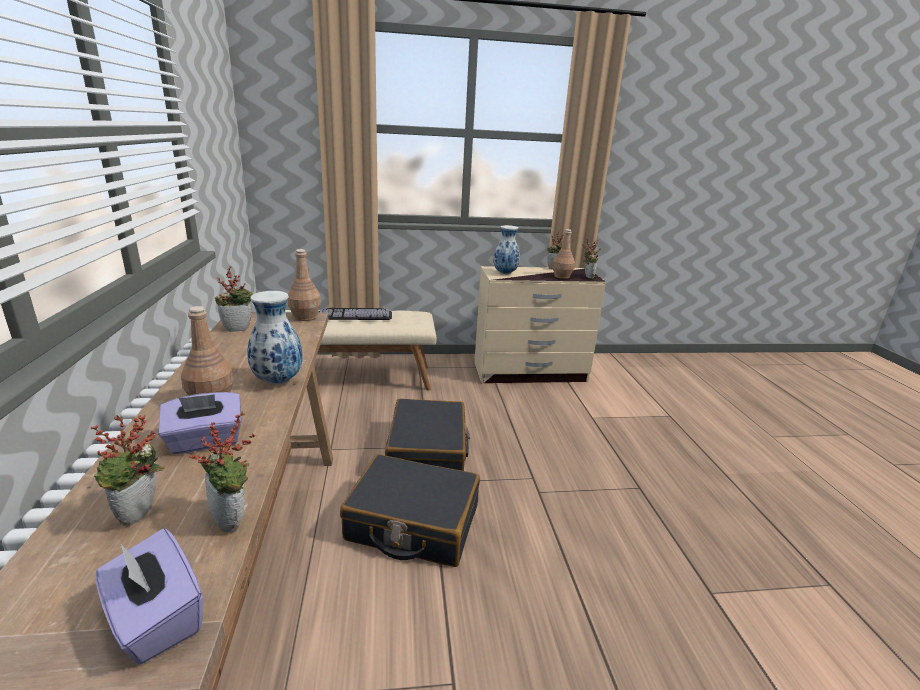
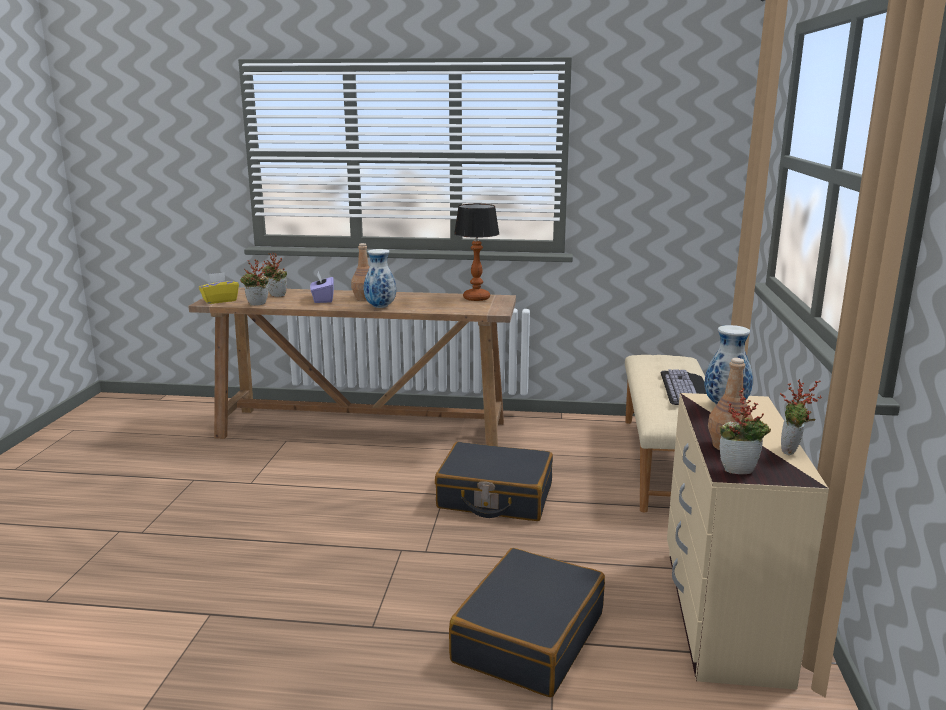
camera: 105 degrees right, 5 degrees down
purple tissue box [96,529,203,664] -> yellow tissue box [199,272,239,304]
potted plant [215,266,253,332] -> table lamp [454,204,499,301]
brown bottle [287,249,321,321] -> none
black suitcase [340,454,480,567] -> black suitcase moved to [449,548,605,697]

